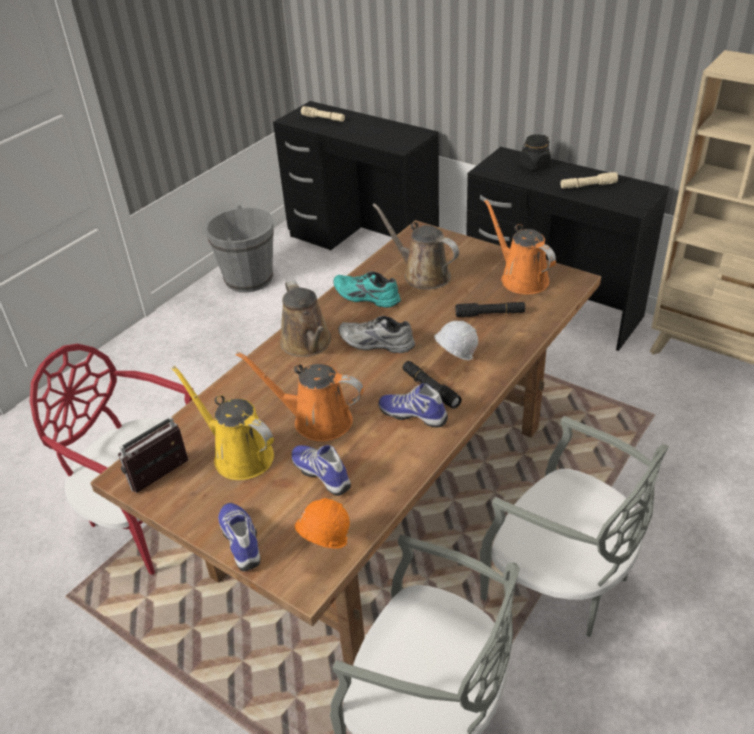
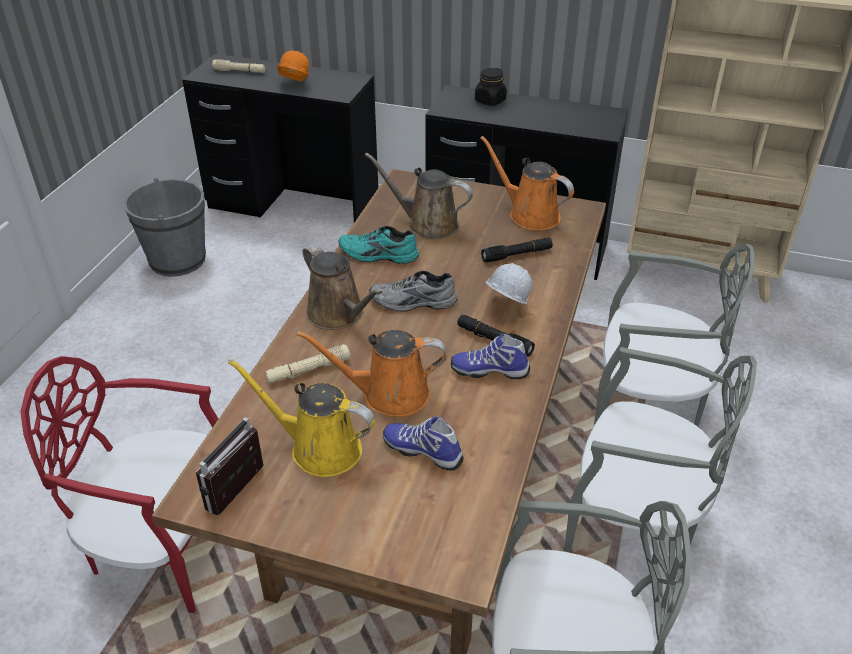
camera: 20 degrees left, 0 degrees up
shoe [218,503,261,571] -> none
orange hard hat [295,498,350,549] -> orange hard hat moved to [277,50,309,81]
beige flashlight [561,172,618,189] -> beige flashlight moved to [265,344,350,383]
none -> grey chair [594,244,754,427]

